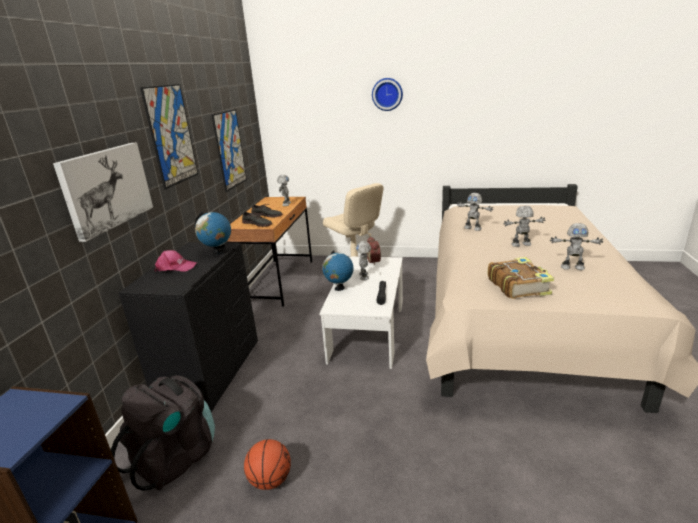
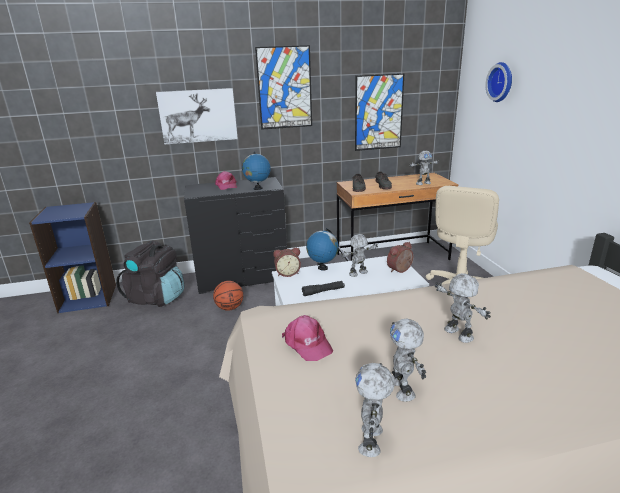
camera: 65 degrees right, 0 degrees up
basketball [244,439,291,490] -> basketball moved to [213,281,243,311]
wall clock [372,78,403,111] -> wall clock moved to [485,62,512,102]
toy robot [457,193,493,231] -> toy robot moved to [355,363,395,457]
book [488,257,554,299] -> pink cap [282,315,333,361]
none -> alarm clock [273,248,301,277]

